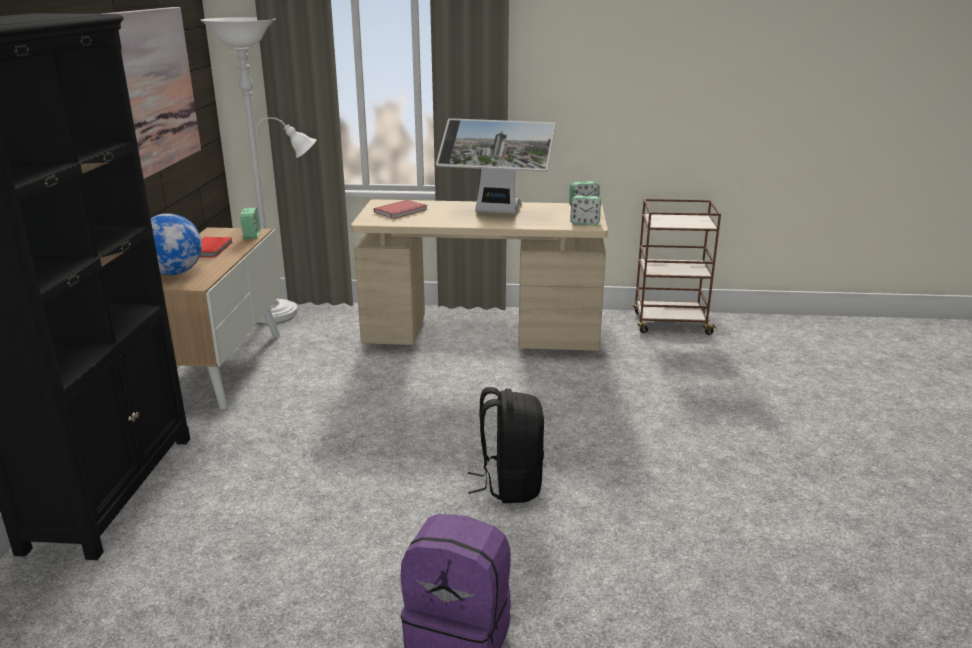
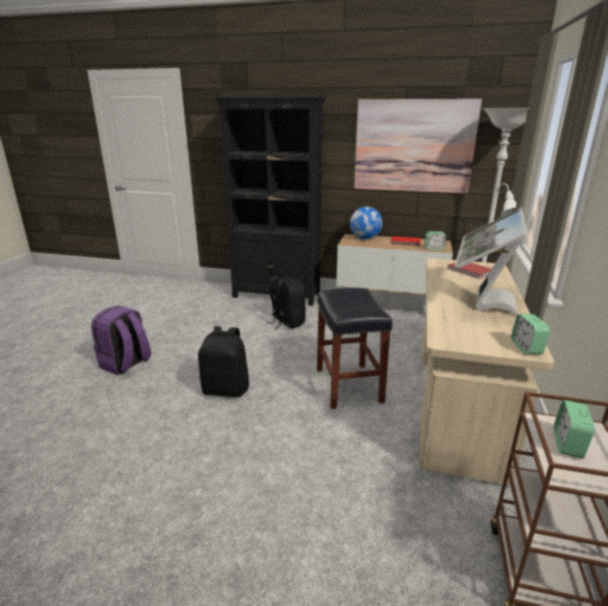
camera: 100 degrees right, 0 degrees up
alarm clock [570,195,601,225] -> alarm clock moved to [554,400,595,458]
none -> black backpack [268,276,306,330]
none -> black stool [317,288,392,409]

